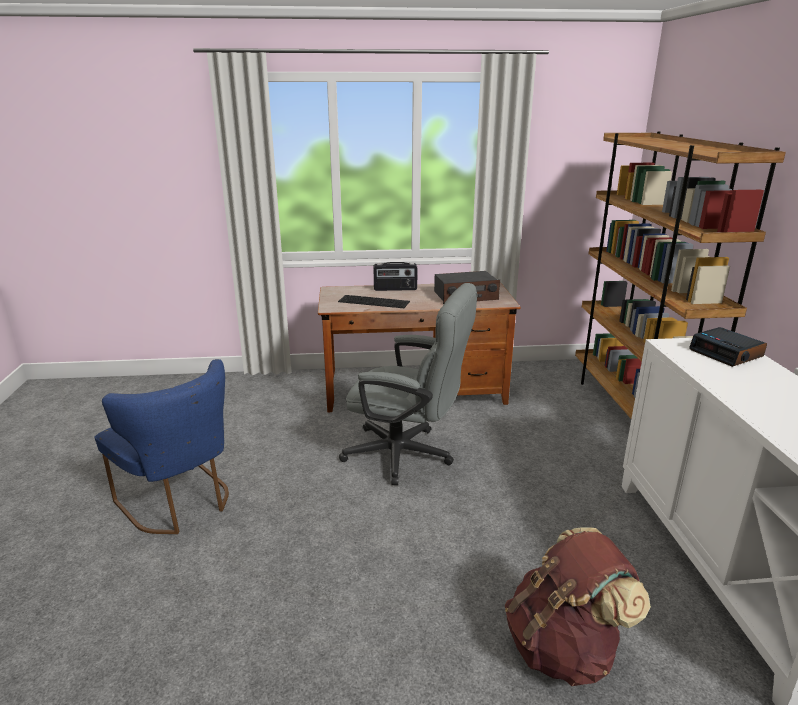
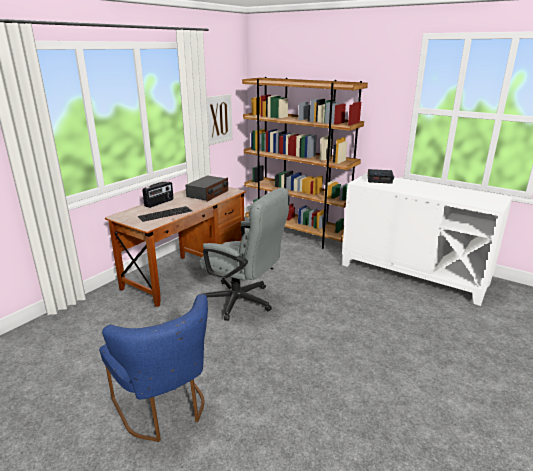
camera: 50 degrees left, 0 degrees up
blue chair [94,359,229,534] -> blue chair turned 60 degrees clockwise [99,294,208,442]
grey office chair [339,283,477,485] -> grey office chair turned 60 degrees clockwise [199,188,290,321]
brown backpack [505,527,651,686] -> none
none -> picture [207,94,233,146]

